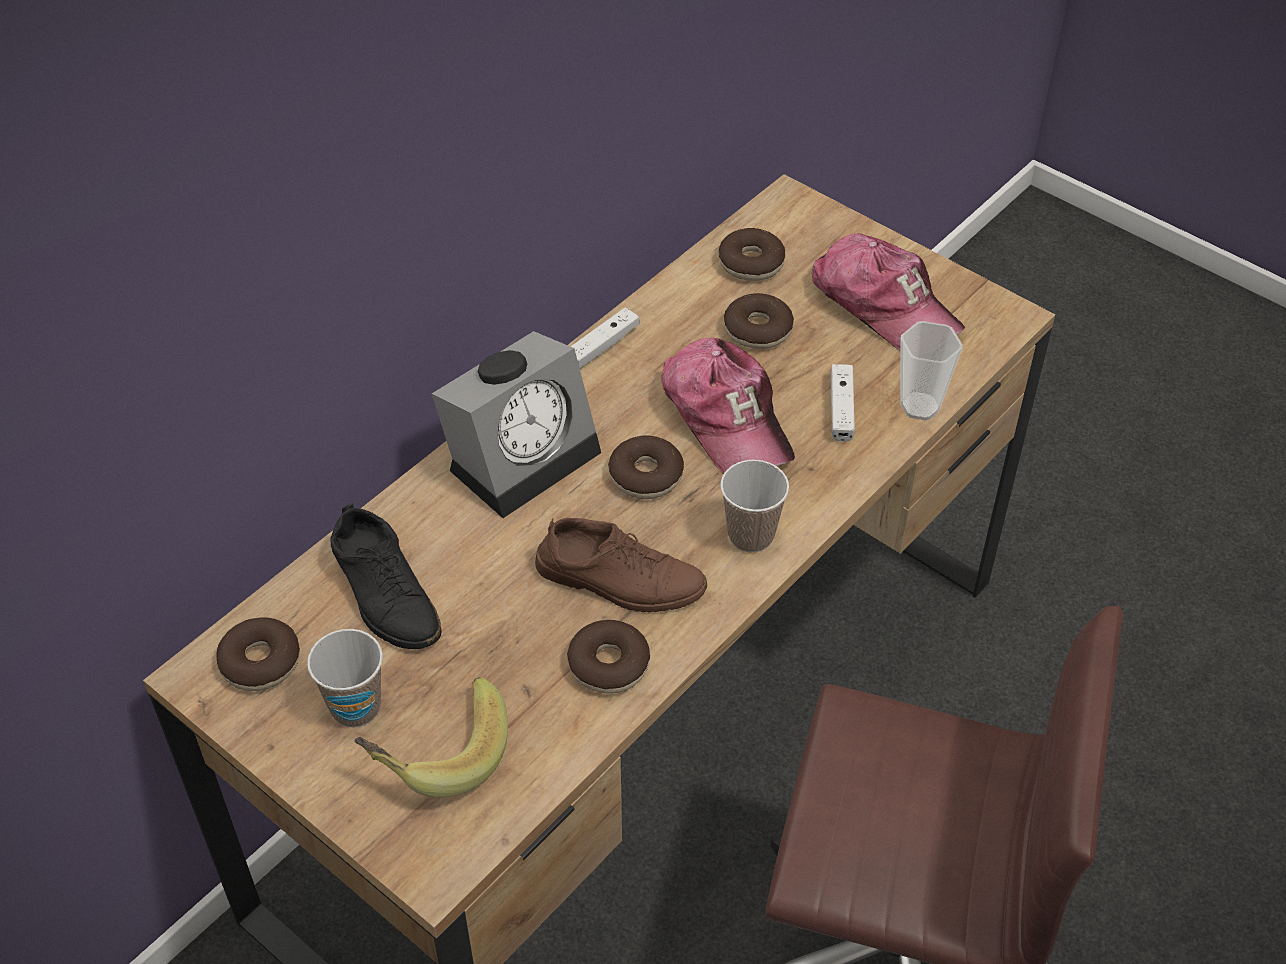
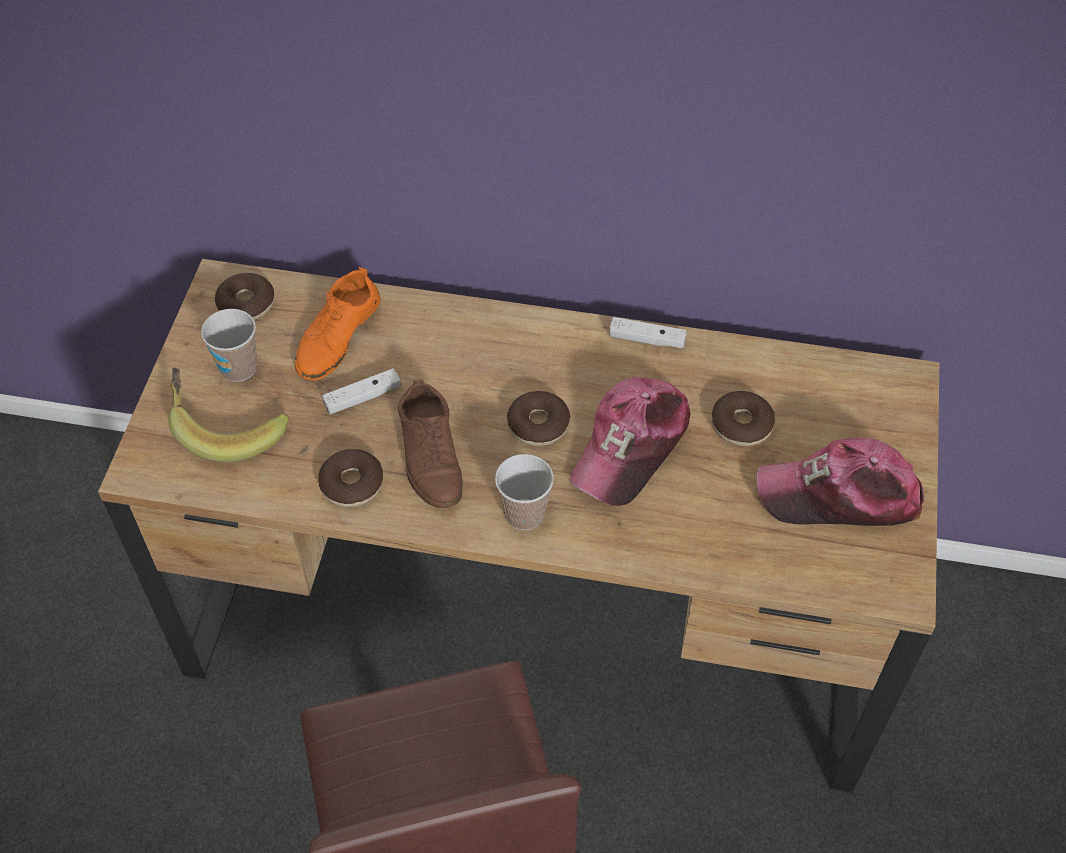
camera: 60 degrees right, 5 degrees up
black shoe [330,503,441,649] -> orange shoe [295,267,381,380]
alarm clock [432,331,601,518] -> none
donut [719,228,785,281] -> none
cap [812,233,965,350] -> cap turned 75 degrees clockwise [756,437,924,526]
white game controller [831,364,855,442] -> white game controller moved to [322,368,401,414]
cup [900,321,963,420] -> none

